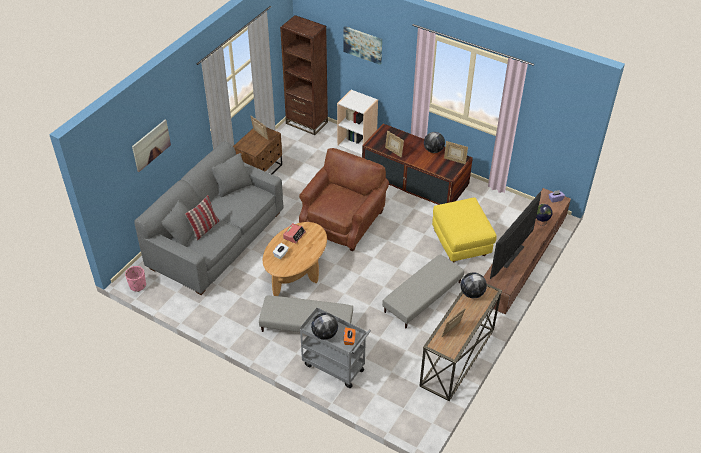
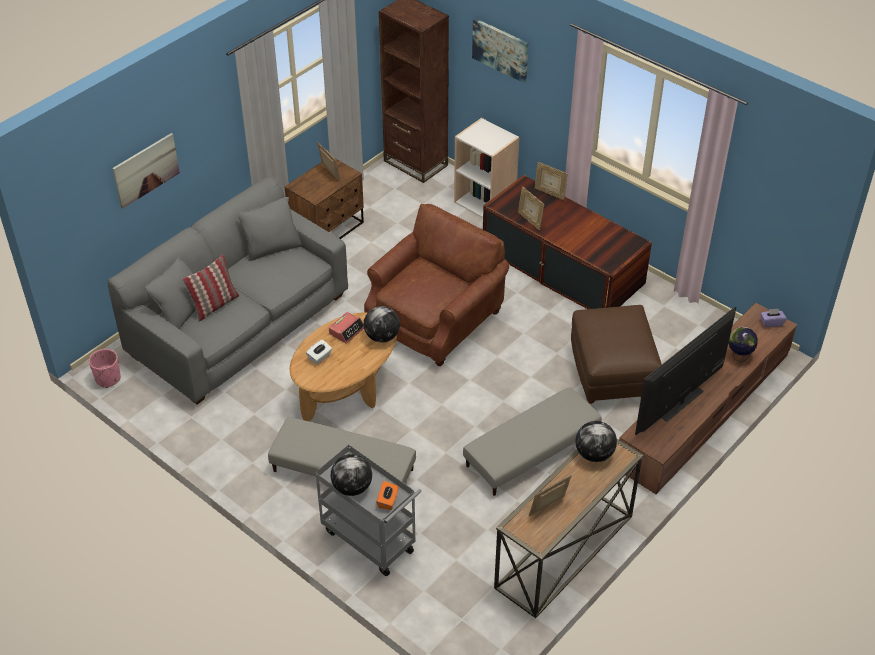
camera: 10 degrees right, 0 degrees up
globe [424,132,445,153] -> globe moved to [363,306,400,343]
yellow ottoman [432,197,497,262] -> brown ottoman [571,305,662,404]
picture frame [444,141,468,164] -> picture frame moved to [535,162,568,200]

